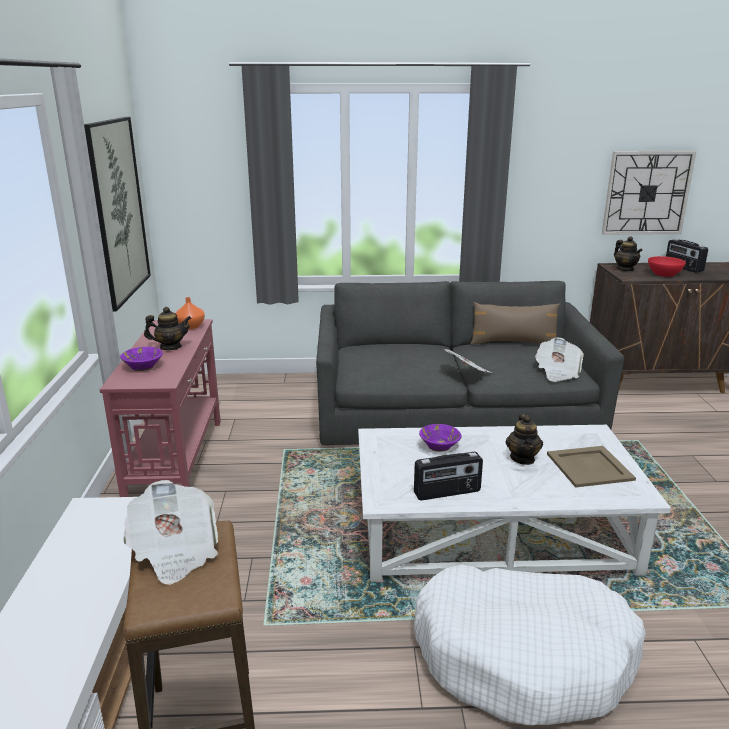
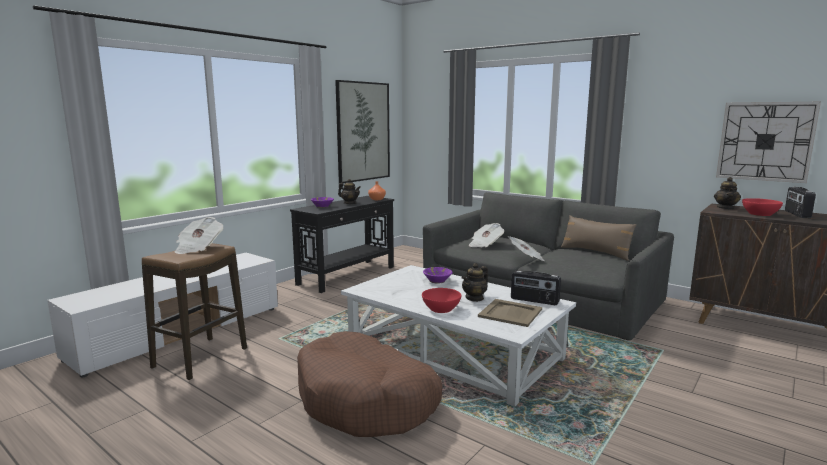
camera: 40 degrees right, 10 degrees down
red console table [100,319,221,497] -> black console table [290,196,394,293]
radio [414,452,483,501] -> radio moved to [511,271,561,305]
white dog bed [414,564,646,725] -> brown dog bed [297,331,443,437]
newspaper [535,337,584,382] -> newspaper moved to [469,223,504,248]
none -> red bowl [422,288,461,313]

